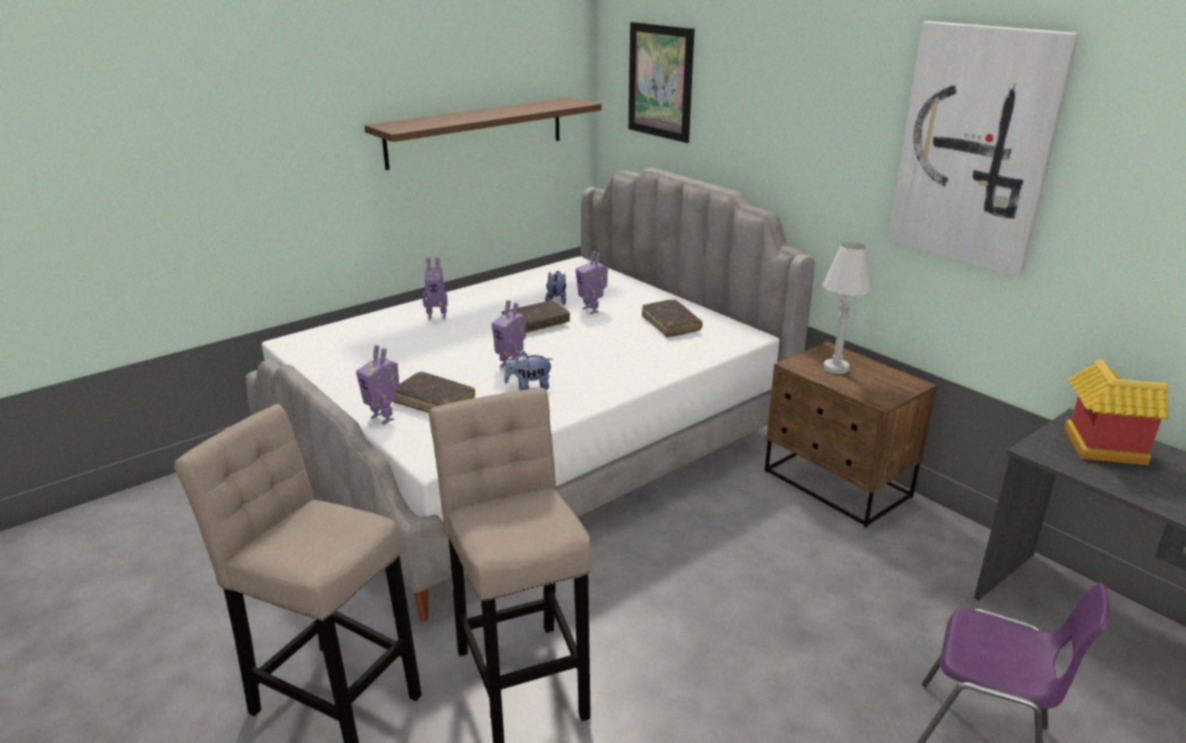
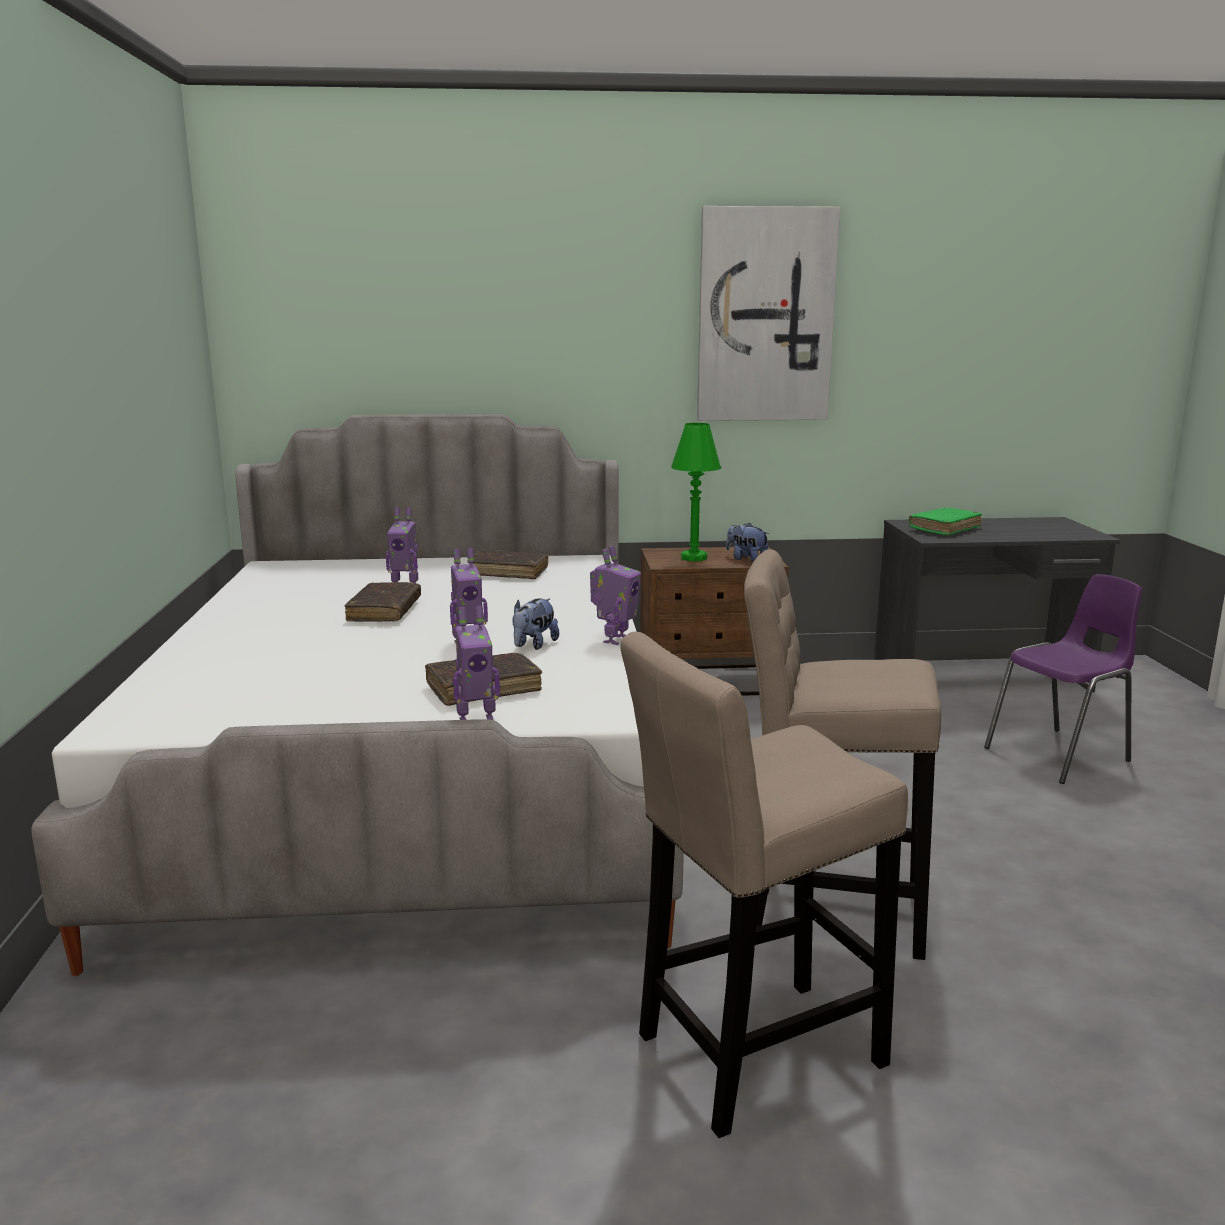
camera: 55 degrees left, 10 degrees down
brown shelf [364,97,601,170] -> none
toy robot [423,258,448,320] -> toy robot moved to [590,546,641,645]
plush toy [545,271,566,305] -> plush toy moved to [726,522,769,562]
picture [628,22,695,143] -> none
white table lamp [822,242,873,374] -> green table lamp [671,423,721,561]
toy house [1064,359,1169,465] -> green book [909,508,982,536]

